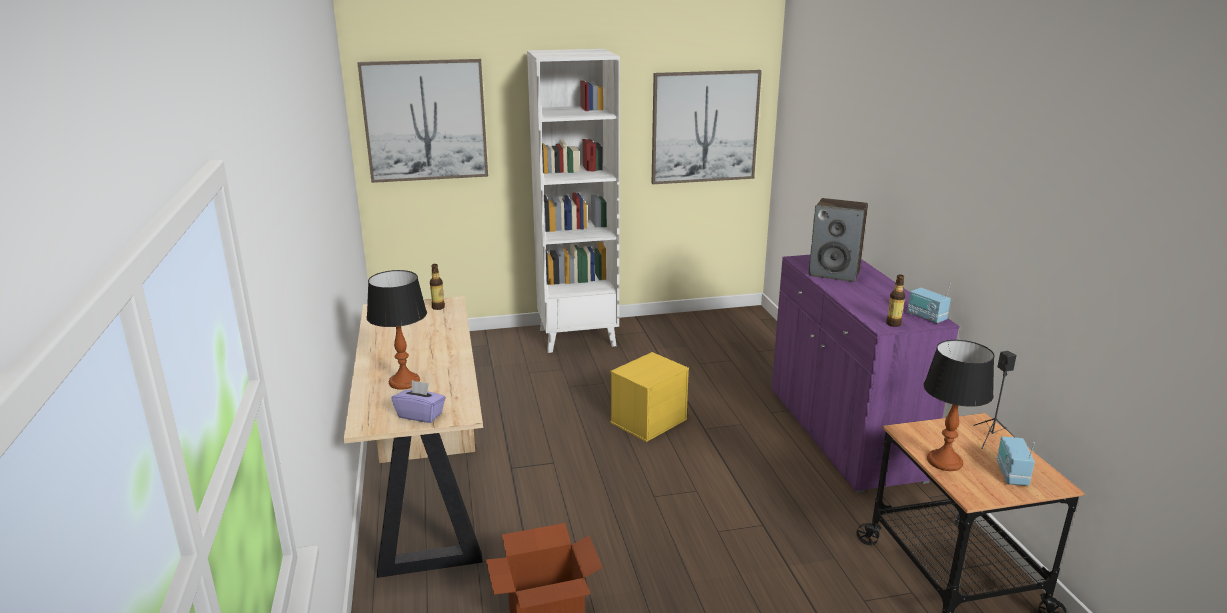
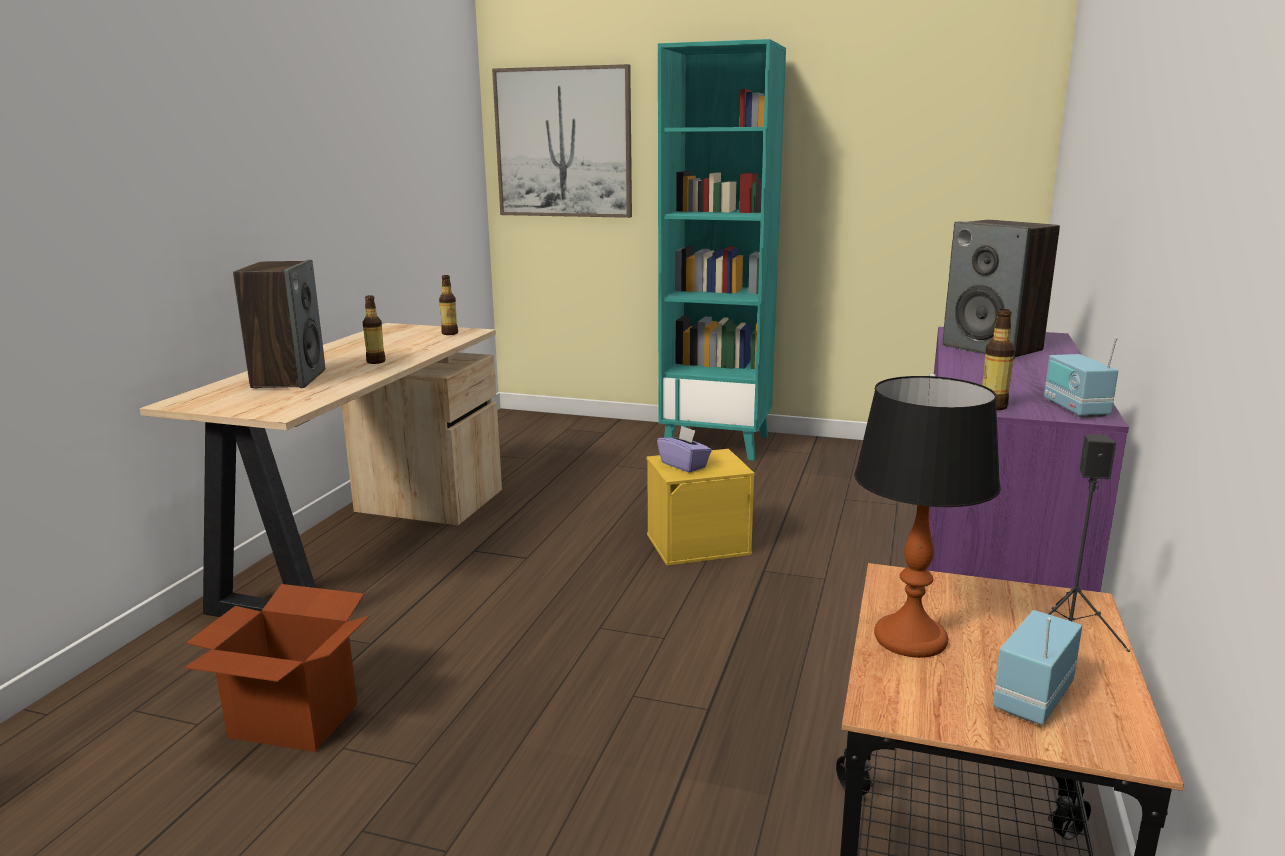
camera: 30 degrees right, 5 degrees down
table lamp [367,270,427,390] -> speaker [233,260,325,389]
purple tissue box [392,380,446,423] -> purple tissue box moved to [657,426,712,473]
white bookcase [527,49,620,353] -> turquoise bookcase [658,39,786,461]
picture [652,70,762,184] -> none
none -> bottle [363,295,386,364]

